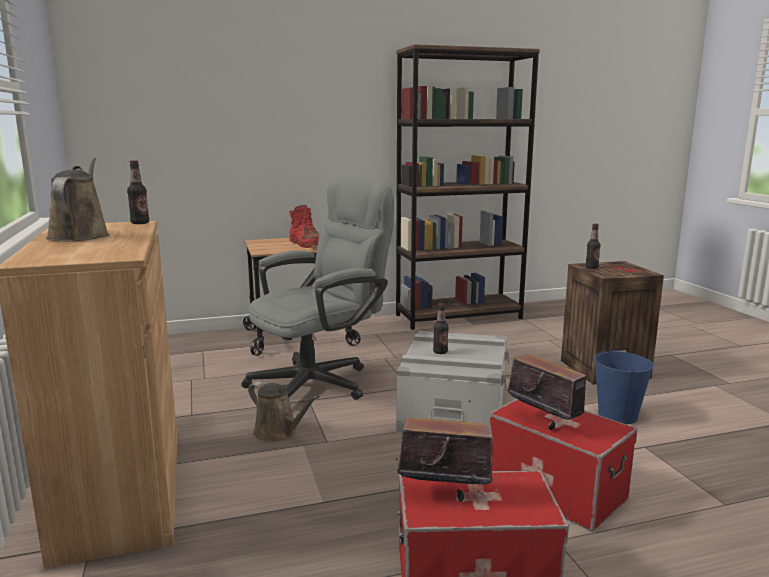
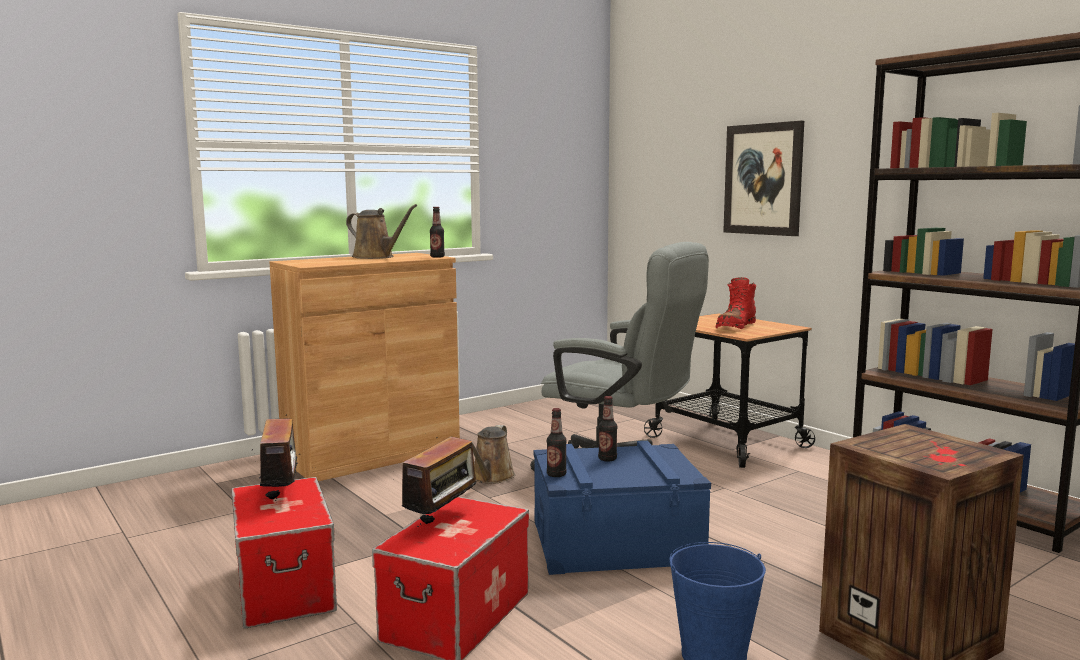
camera: 70 degrees right, 5 degrees down
brown watering can [46,157,110,242] -> brown watering can turned 60 degrees clockwise [346,204,417,259]
grey storage box [396,331,509,432] -> blue storage box [533,441,711,575]
bottle [585,224,601,269] -> bottle moved to [547,408,567,477]
none -> picture [723,121,804,236]

